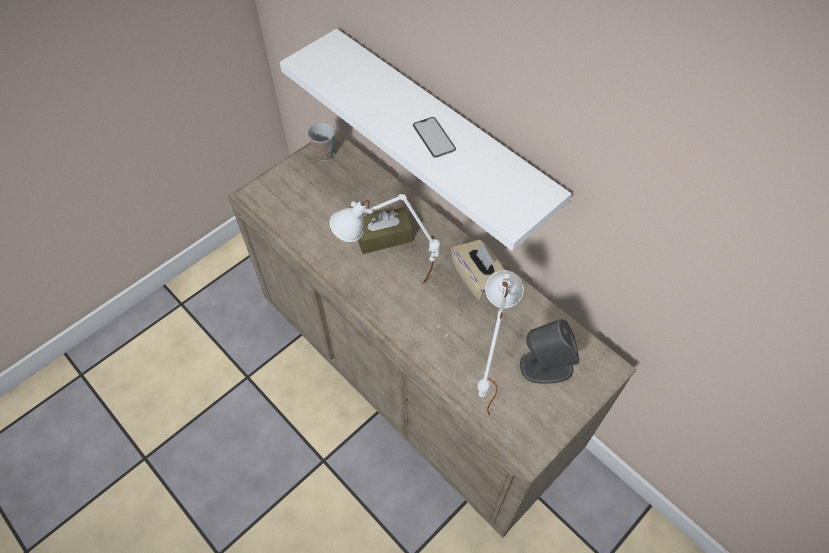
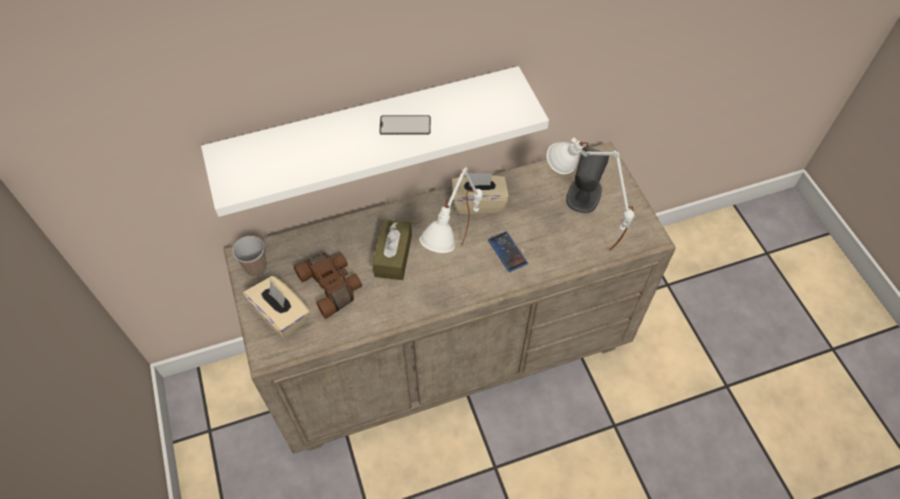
camera: 65 degrees left, 0 degrees up
none -> beige tissue box [243,276,310,339]
none -> brown binoculars [294,253,362,319]
none -> phone [488,231,528,272]

